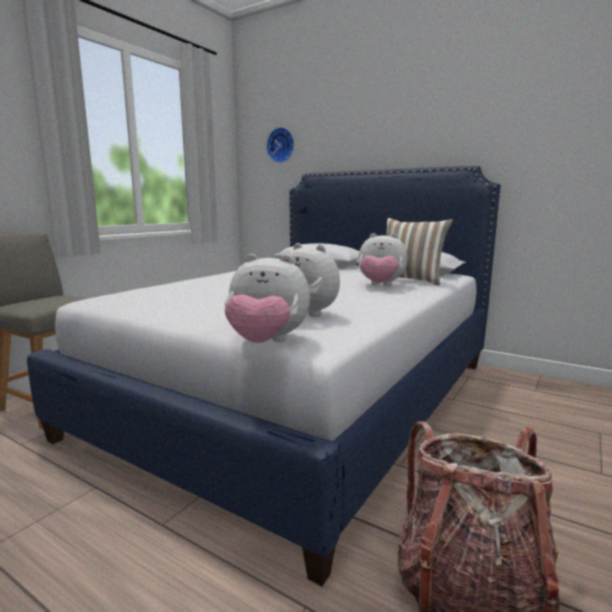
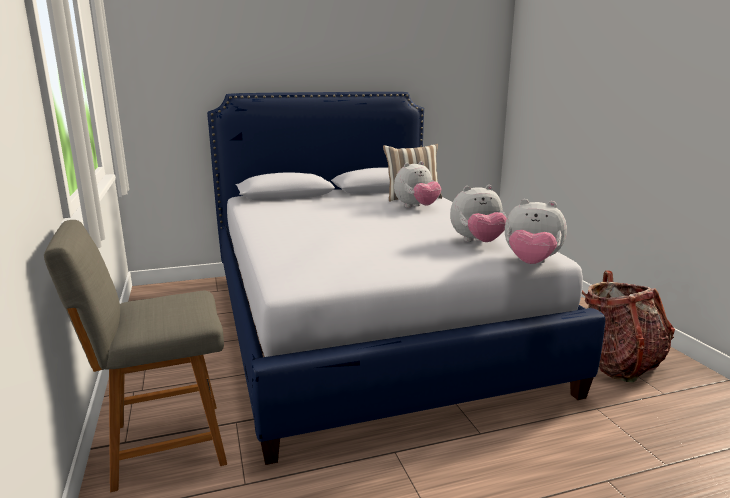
camera: 50 degrees left, 5 degrees up
plush toy [225,254,310,343] -> plush toy turned 60 degrees clockwise [505,199,567,264]
wall clock [266,127,294,163] -> none

